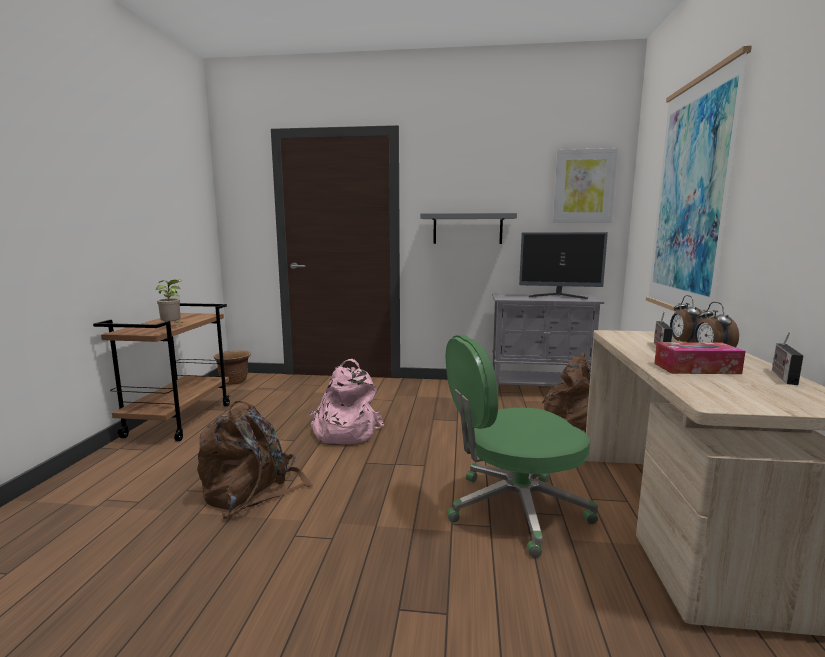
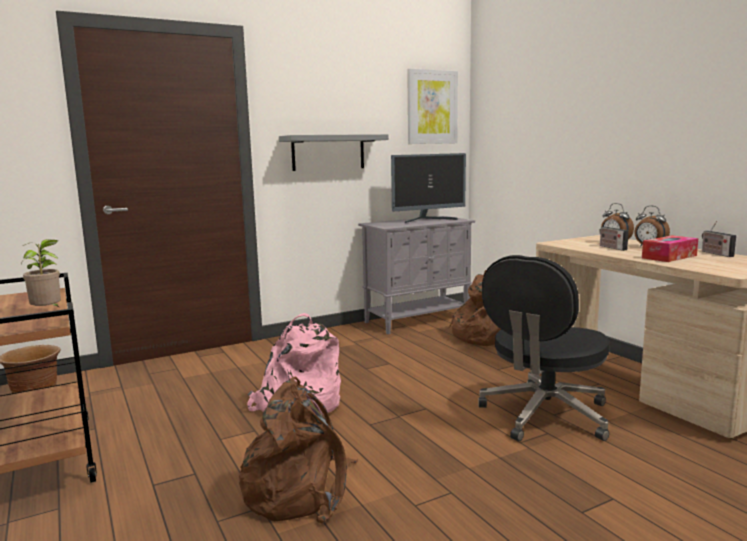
camera: 35 degrees left, 0 degrees up
green office chair [446,334,598,558] -> black office chair [478,255,610,441]
picture [646,46,752,318] -> none

